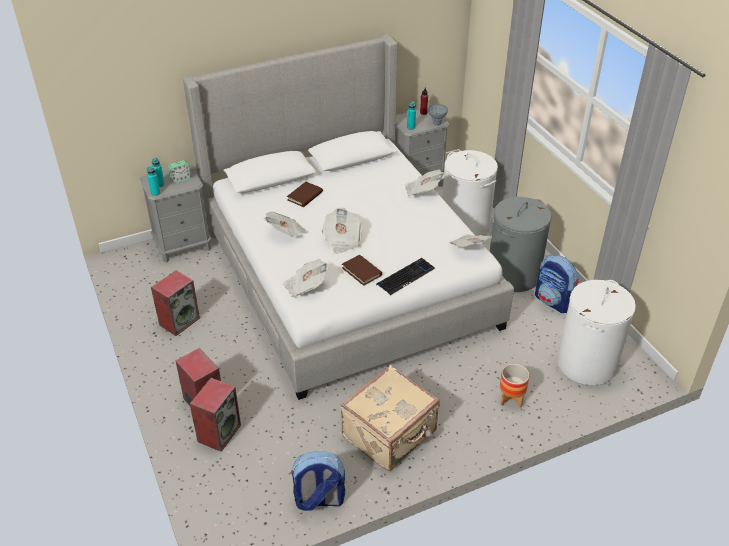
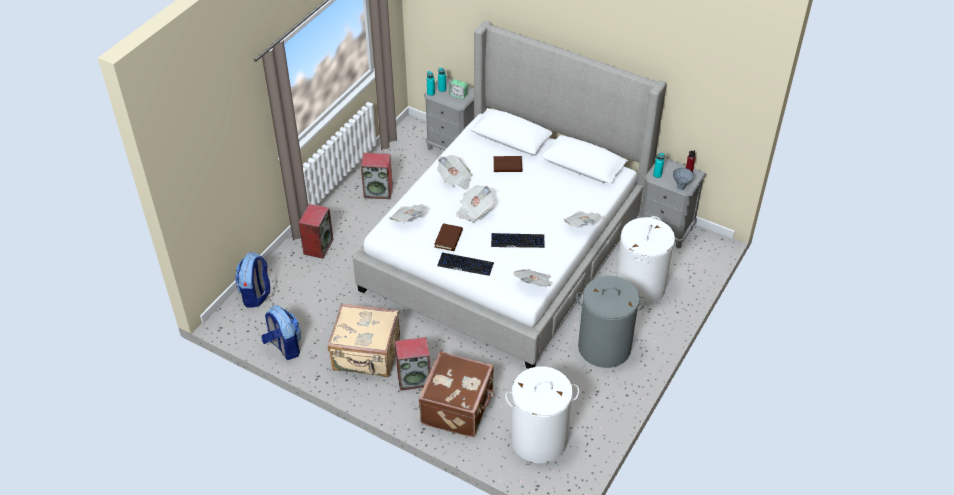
camera: 55 degrees right, 5 degrees up
speaker [190,378,241,452] -> speaker moved to [395,337,430,391]
planter [500,364,530,408] -> brown suitcase [418,351,495,437]
backpack [535,255,579,313] -> backpack moved to [236,252,270,308]
none -> keyboard [491,233,544,248]

